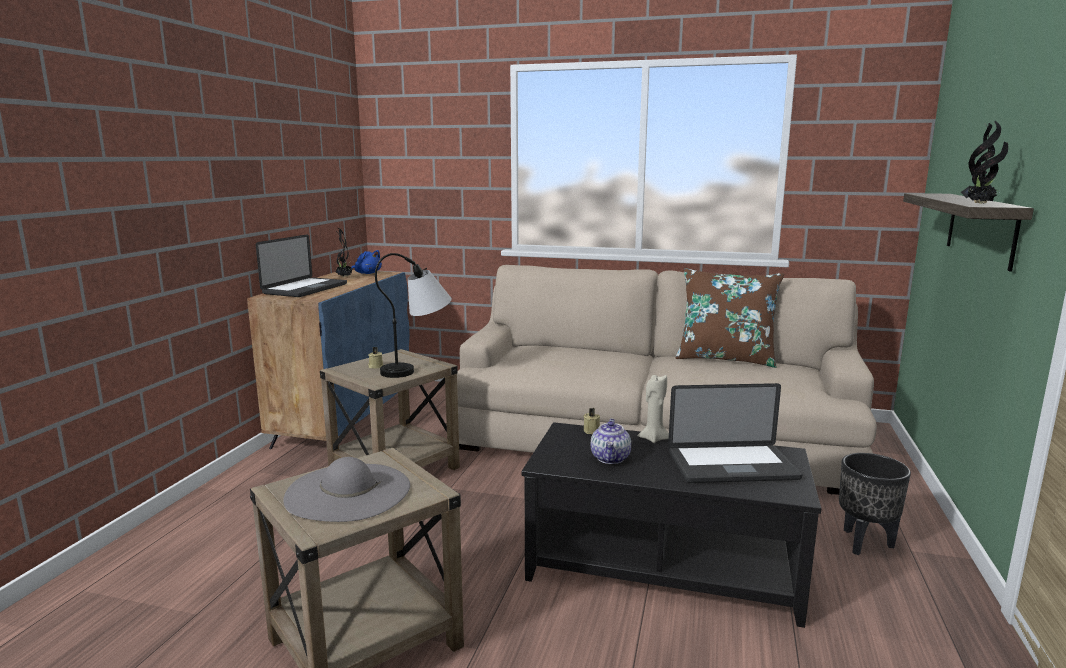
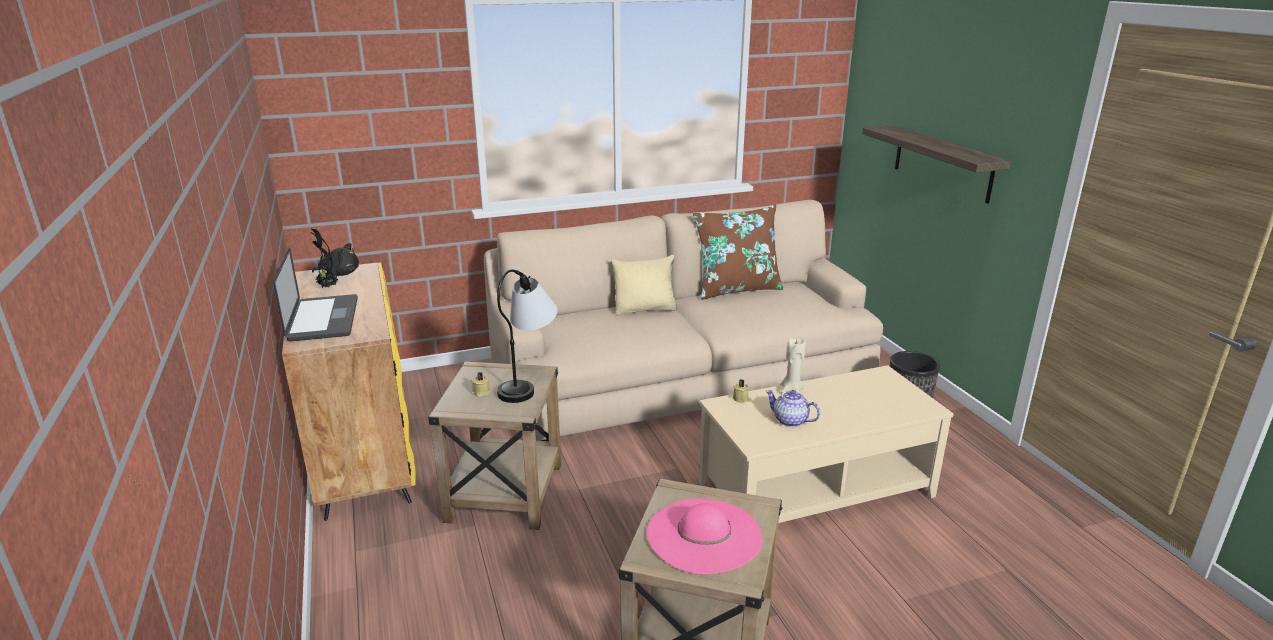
camera: 35 degrees left, 10 degrees up
blue cabinet [247,270,410,449] -> yellow cabinet [282,262,415,521]
grey hat [284,457,410,522] -> pink hat [647,498,762,574]
blue plush toy [351,250,382,274] -> black plush toy [312,243,359,276]
black coffee table [522,422,821,628] -> beige coffee table [699,365,954,523]
teapot [591,418,631,464] -> teapot turned 150 degrees clockwise [766,390,820,427]
laptop [668,383,803,483] -> none
potted plant [961,121,1008,204] -> none
none -> beige pillow [611,255,677,315]

